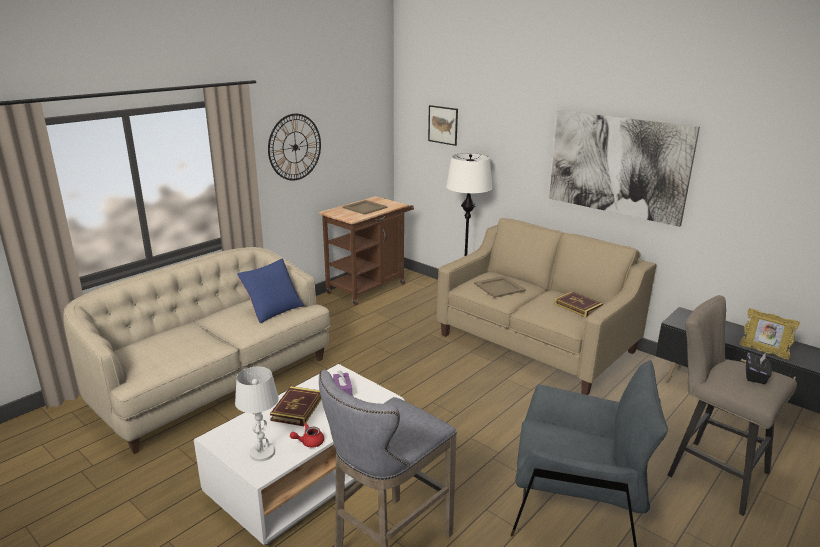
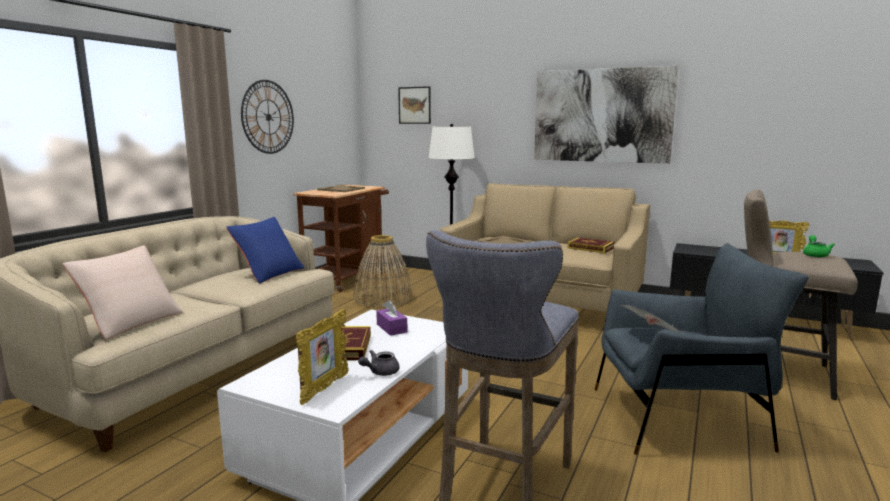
camera: 15 degrees left, 10 degrees down
white table lamp [235,367,279,461] -> picture frame [296,309,349,405]
red teapot [290,423,324,448] -> grey teapot [358,350,400,376]
black tissue box [746,352,772,384] -> green teapot [803,235,835,257]
none -> beige pillow [63,246,183,340]
none -> basket [353,235,413,309]
none -> newspaper [621,305,681,333]

